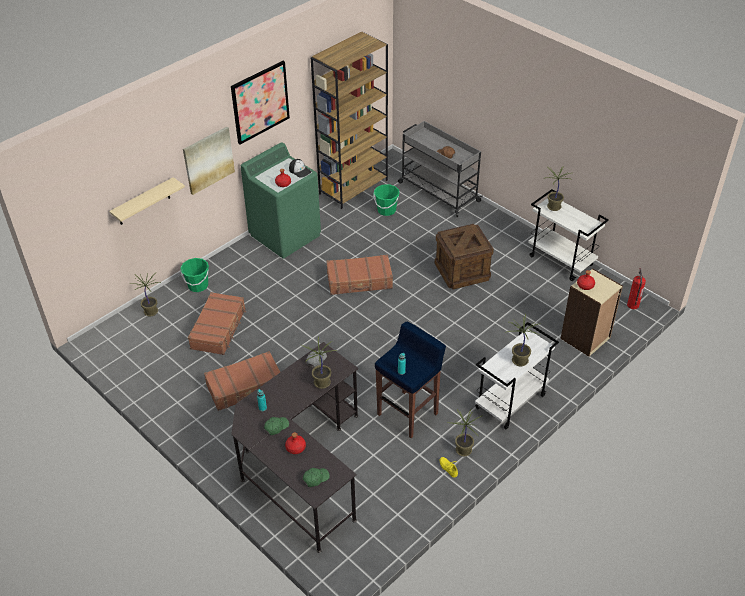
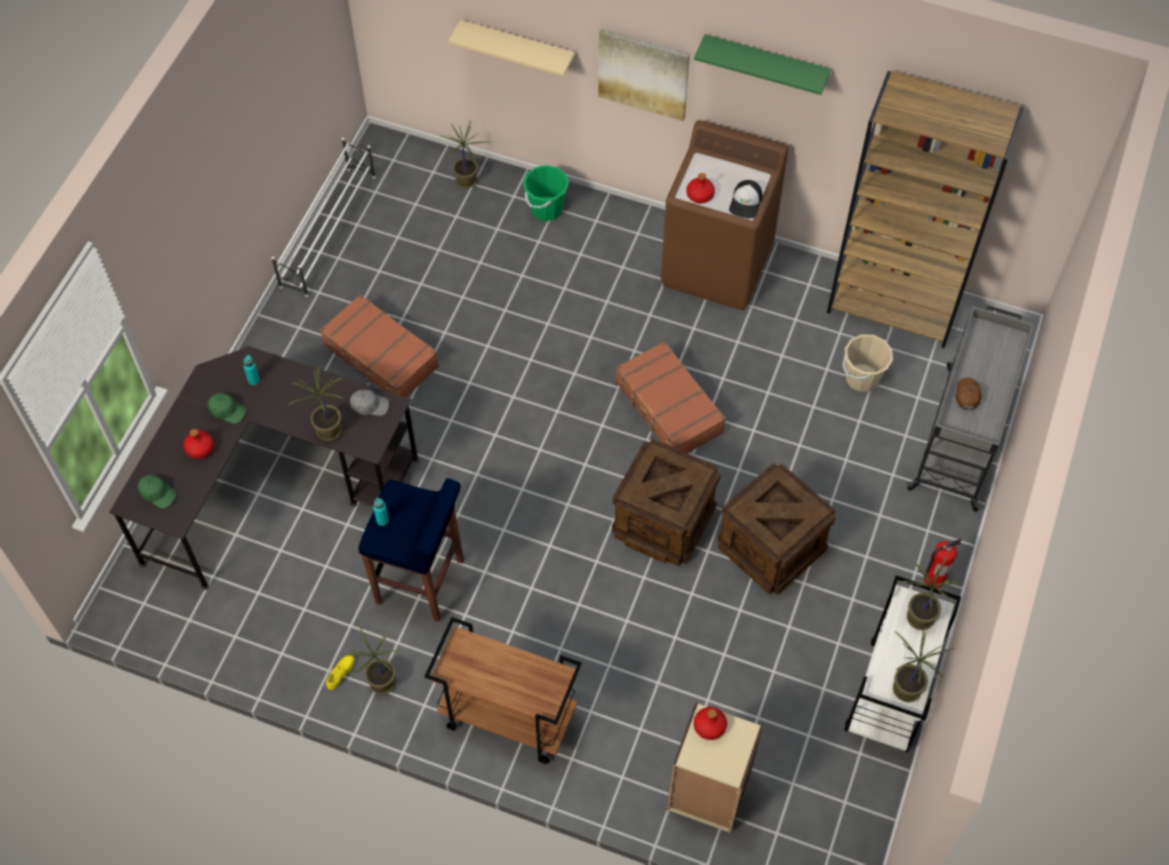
camera: 65 degrees right, 15 degrees up
brown suitcase [188,292,246,355] -> none
picture [231,61,290,145] -> green shelf [694,34,831,95]
green washing machine [241,142,321,258] -> brown washing machine [661,120,789,311]
green bucket [373,184,400,216] -> beige bucket [842,335,893,392]
white cart [475,322,559,429] -> brown cart [424,617,582,764]
potted plant [505,314,541,366] -> potted plant moved to [893,630,955,702]
fire extinguisher [627,268,646,309] -> fire extinguisher moved to [924,538,962,588]
none -> white shoe rack [272,137,376,297]
none -> crate [612,439,721,566]

